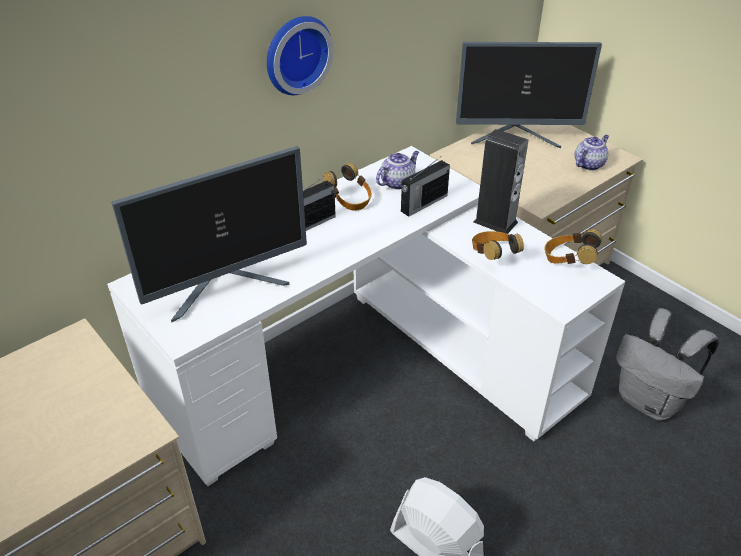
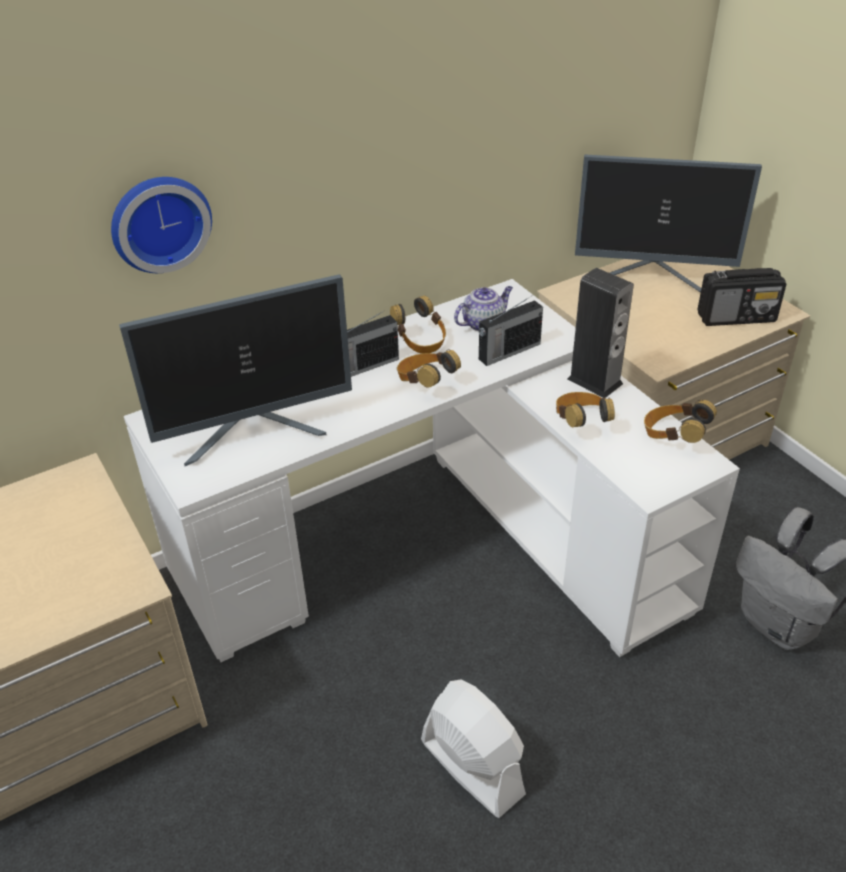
camera: 10 degrees right, 0 degrees up
wall clock [267,16,334,95] -> wall clock moved to [111,177,212,273]
teapot [575,135,609,171] -> radio [698,268,786,326]
none -> headphones [397,349,461,388]

